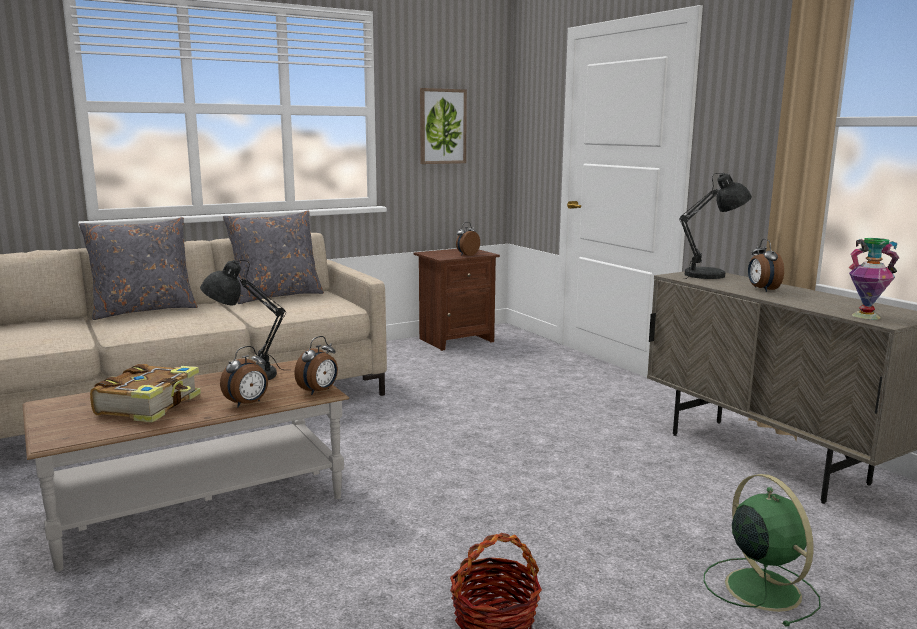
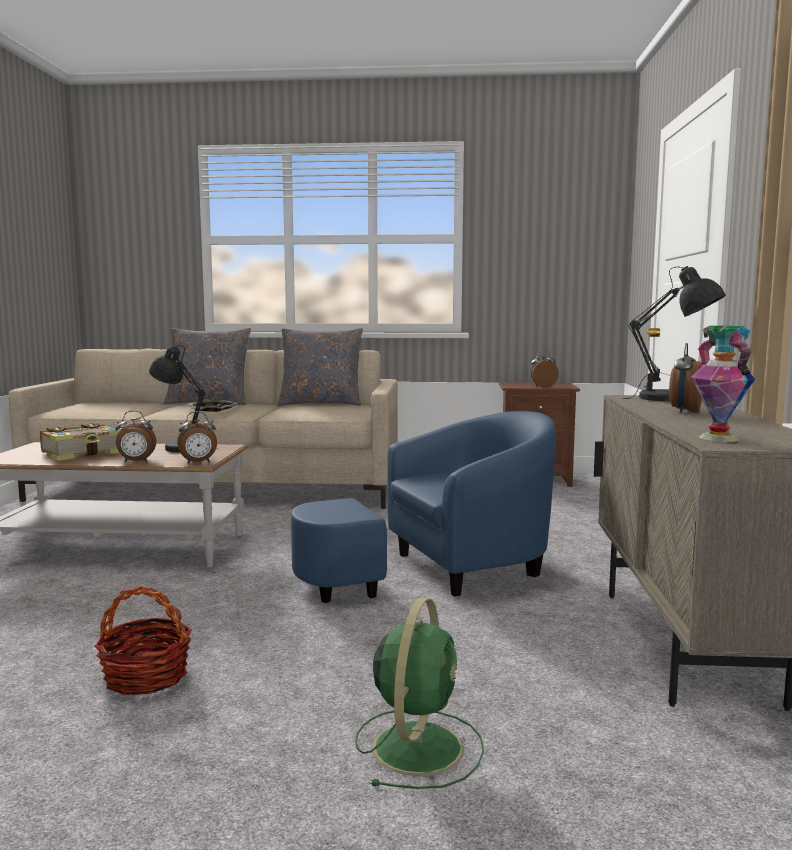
camera: 35 degrees right, 5 degrees down
picture [420,88,467,164] -> none
none -> tray [186,400,240,412]
none -> blue armchair [291,411,556,603]

